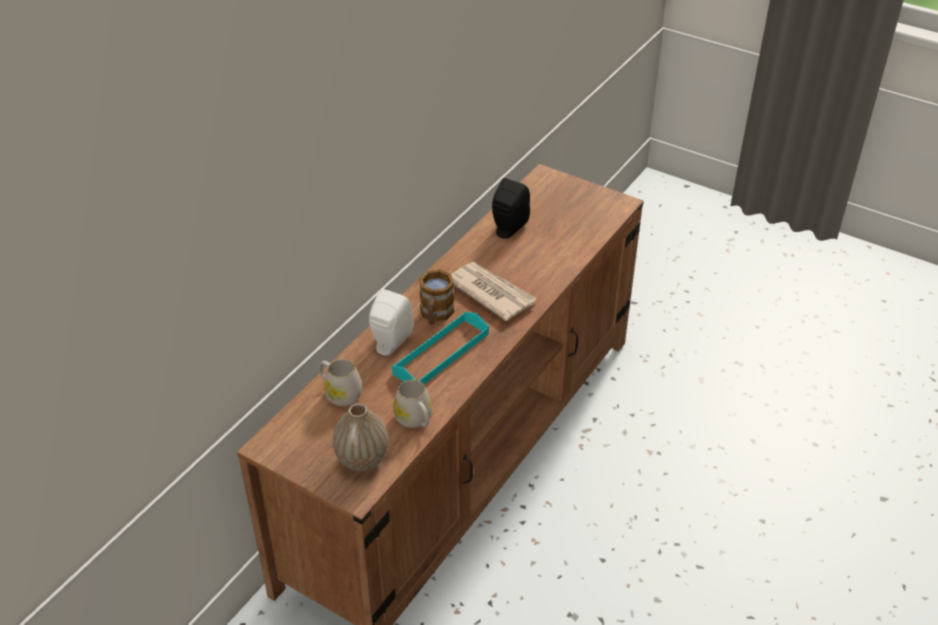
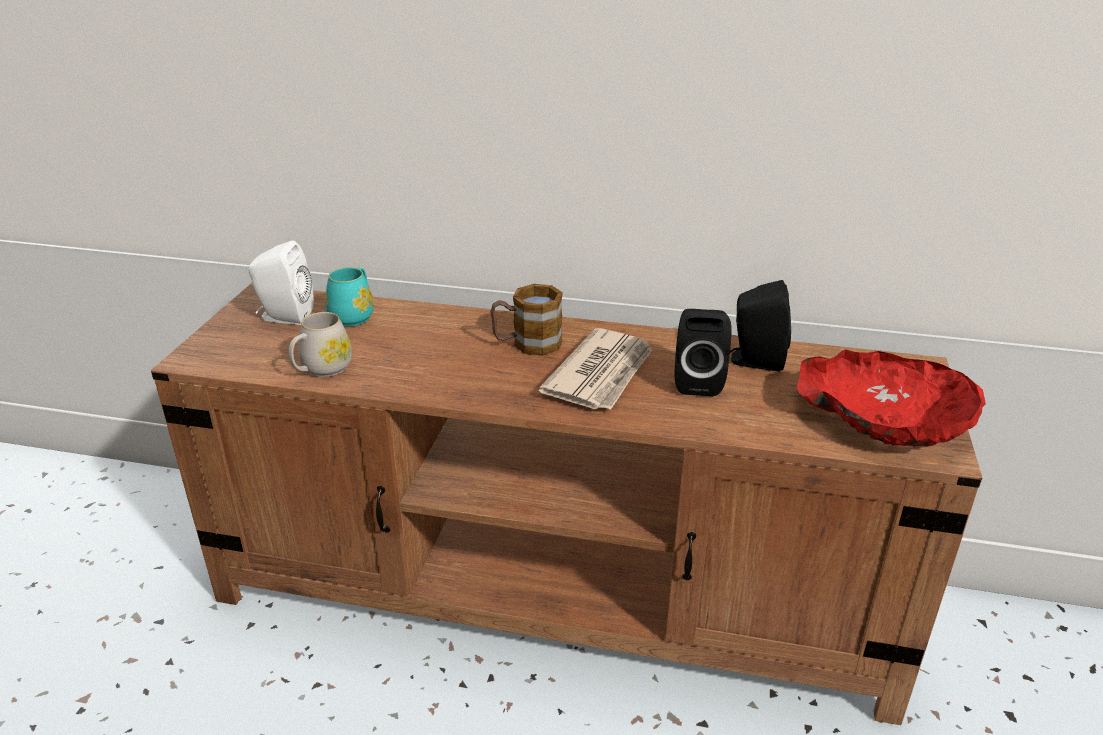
camera: 70 degrees right, 10 degrees down
white mug [319,359,362,406] -> turquoise mug [325,267,374,326]
vase [333,403,389,471] -> none
white speaker [369,289,413,356] -> white speaker moved to [249,241,314,325]
turquoise tray [392,312,489,384] -> none
none -> black speaker [675,309,732,396]
none -> red bowl [797,350,986,447]

